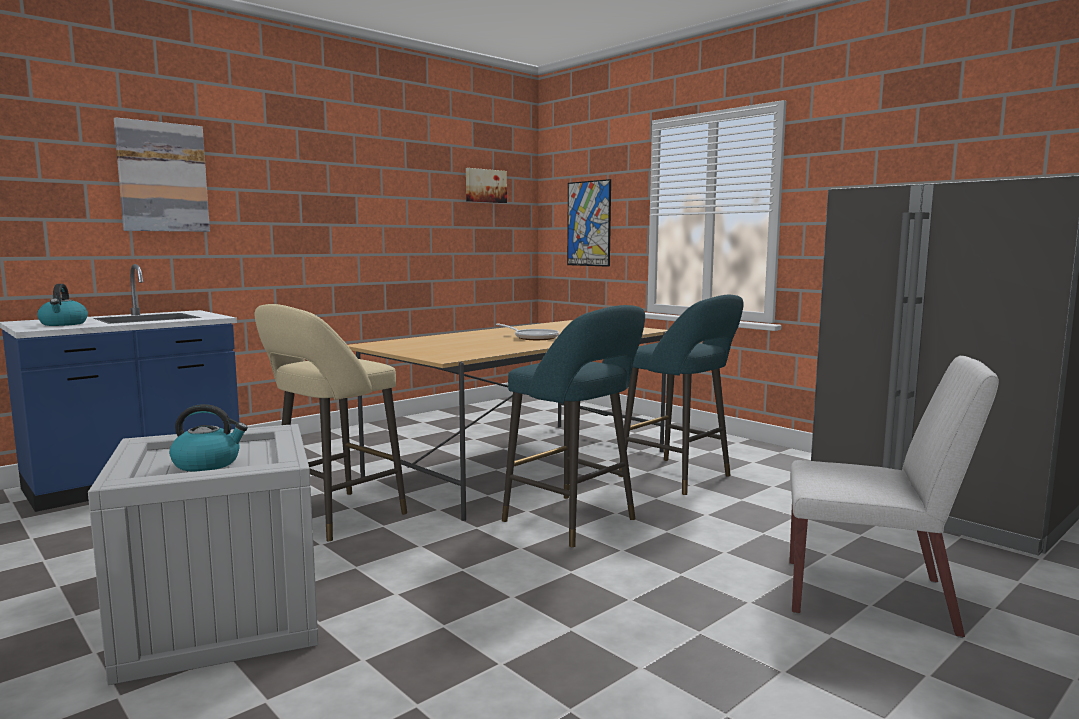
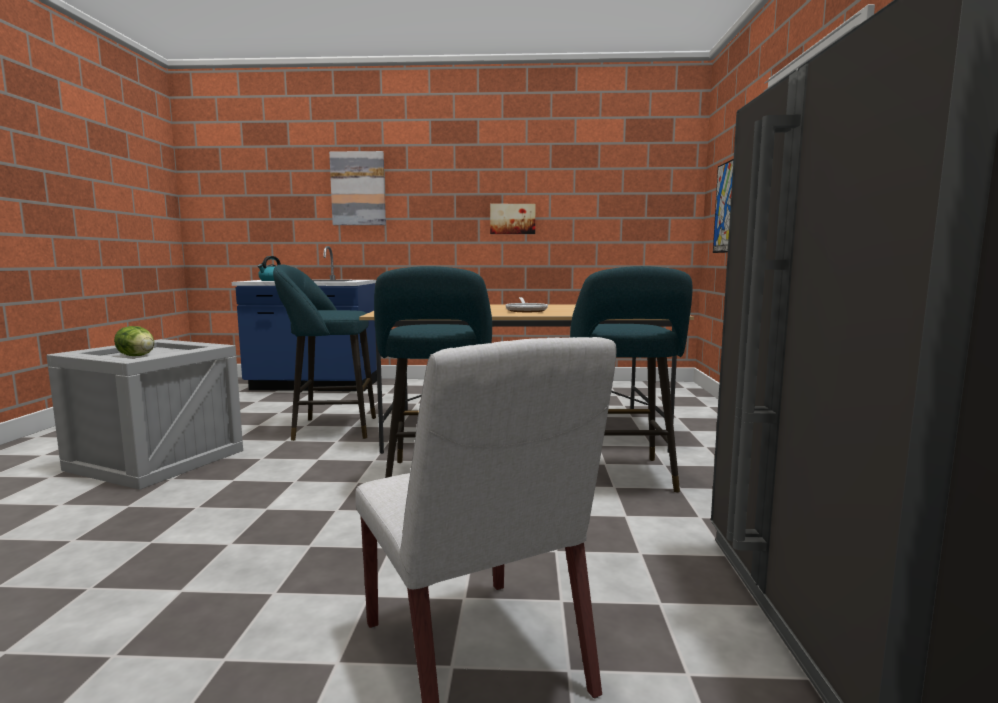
camera: 45 degrees right, 0 degrees up
kettle [169,404,248,472] -> lettuce [114,326,154,356]
beige stool [255,304,407,541] -> turquoise stool [273,264,376,441]
picture [466,168,507,203] -> picture moved to [490,204,535,234]

